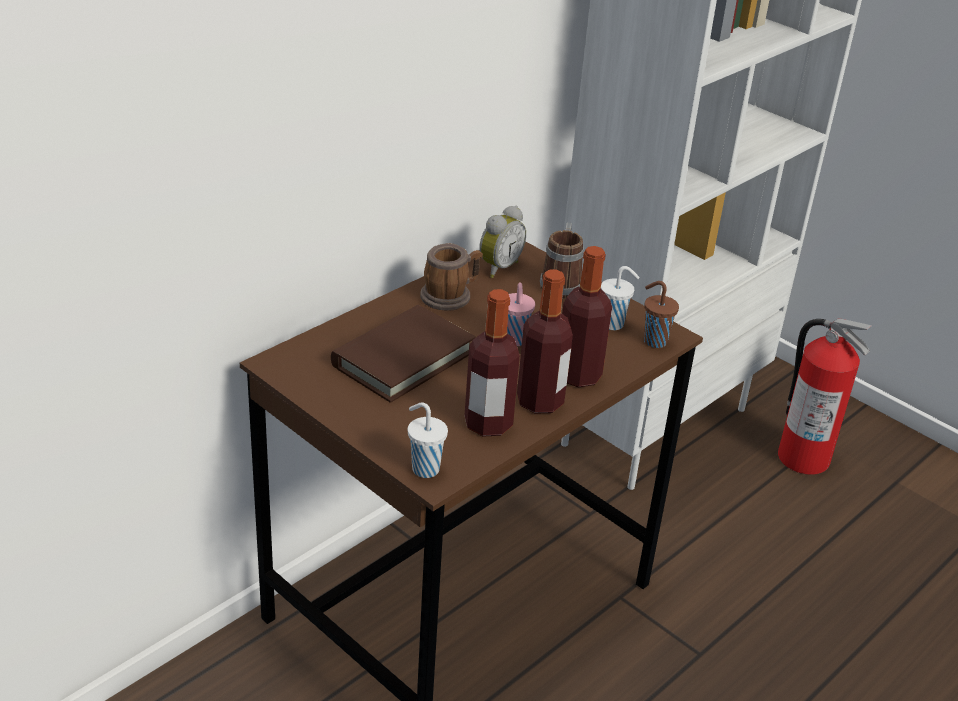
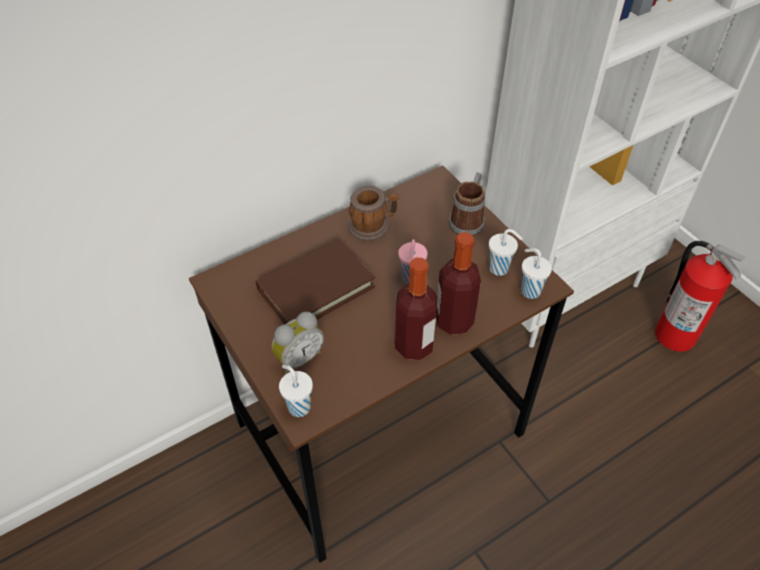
camera: 15 degrees right, 15 degrees up
bottle [464,289,520,437] -> none
alarm clock [479,206,526,278] -> alarm clock moved to [272,312,324,374]
brown cup [644,281,679,348] -> white cup [521,248,552,299]

